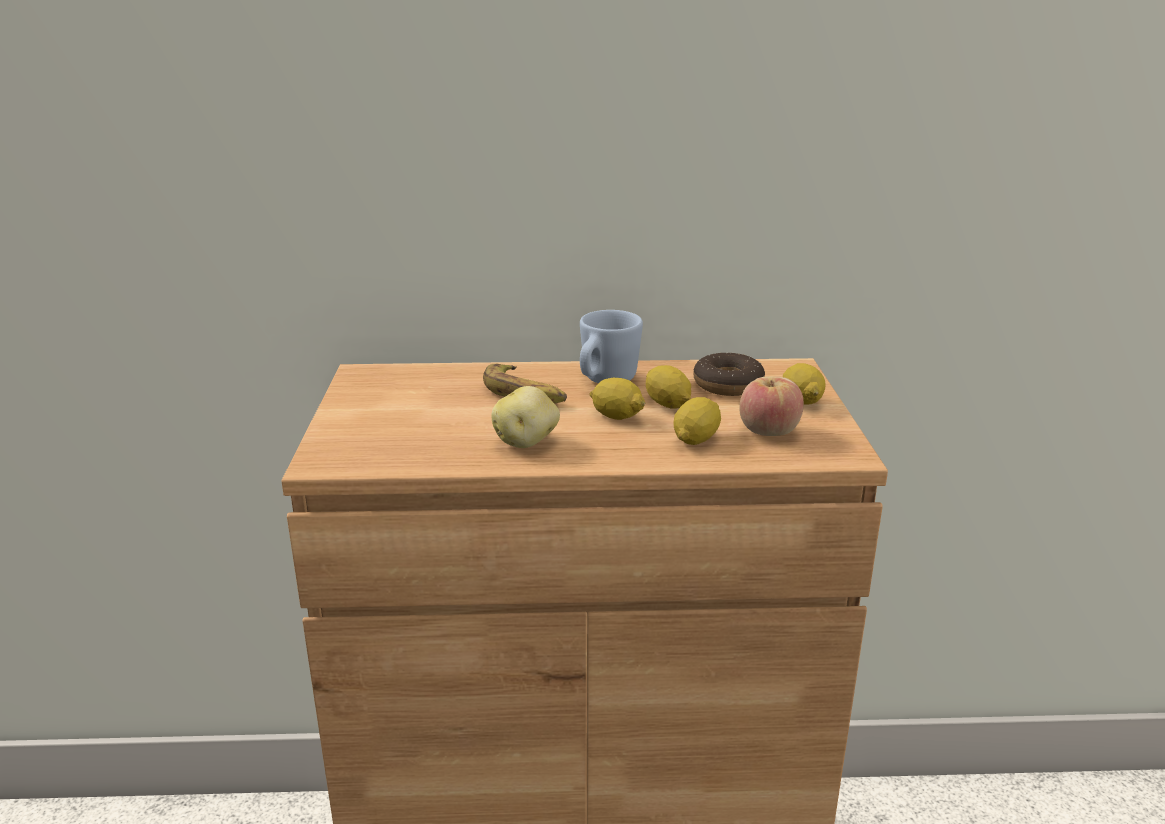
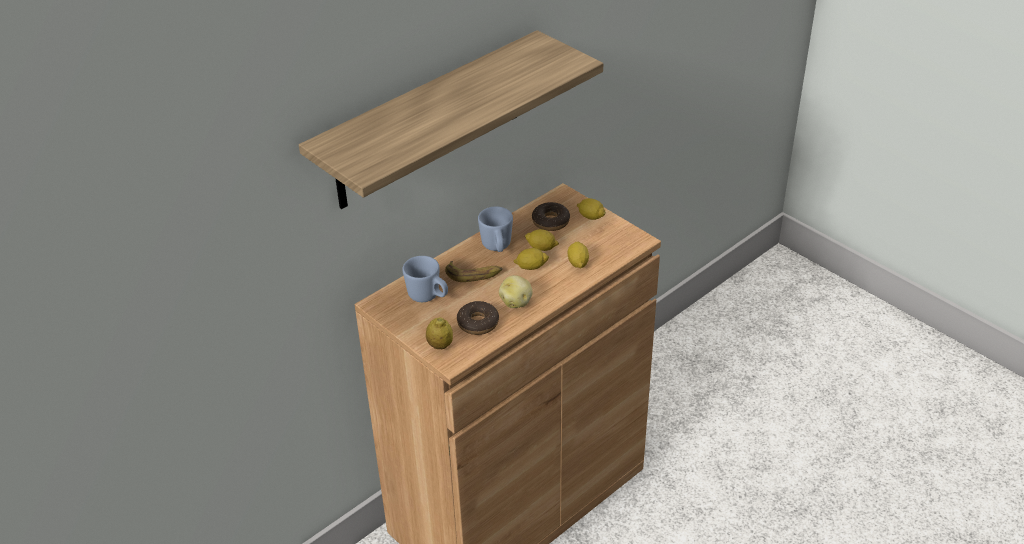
camera: 40 degrees left, 15 degrees up
apple [739,376,804,436] -> none
none -> shelf [299,30,603,209]
none -> blue mug [403,256,448,302]
none -> lemon [426,317,453,349]
none -> donut [457,301,499,335]

